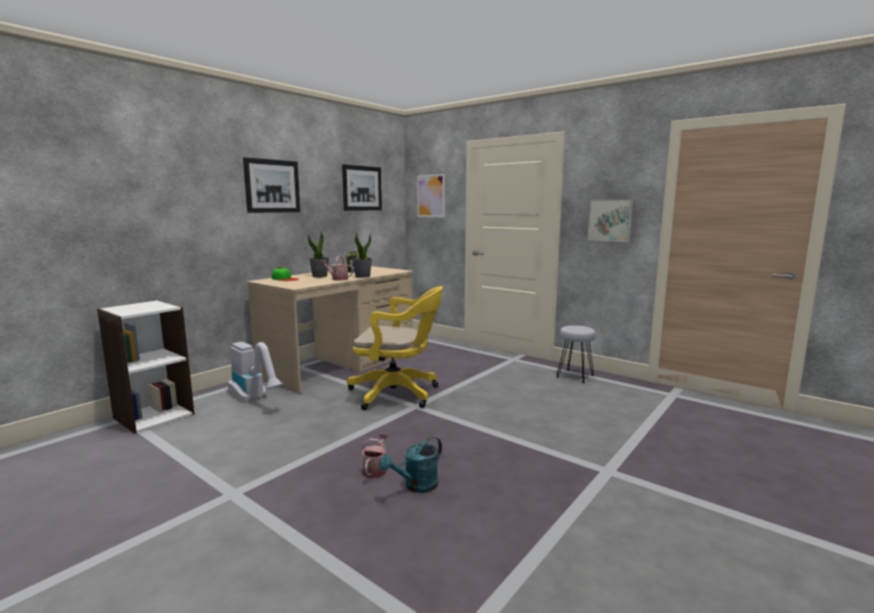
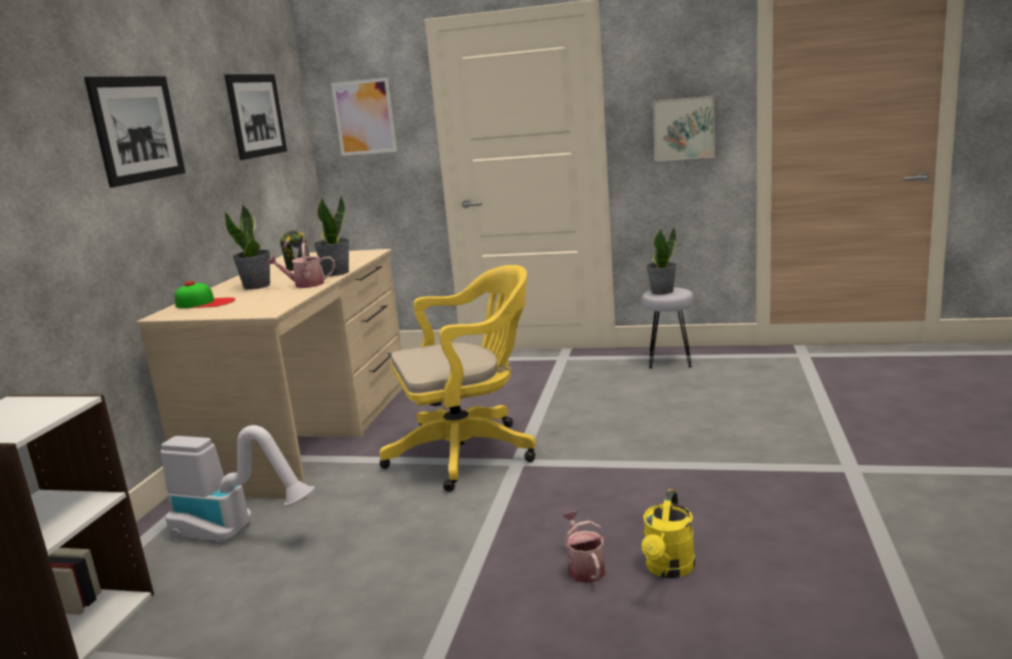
camera: 25 degrees left, 5 degrees up
turquoise watering can [379,436,442,493] -> yellow watering can [641,489,695,578]
none -> potted plant [646,227,677,295]

